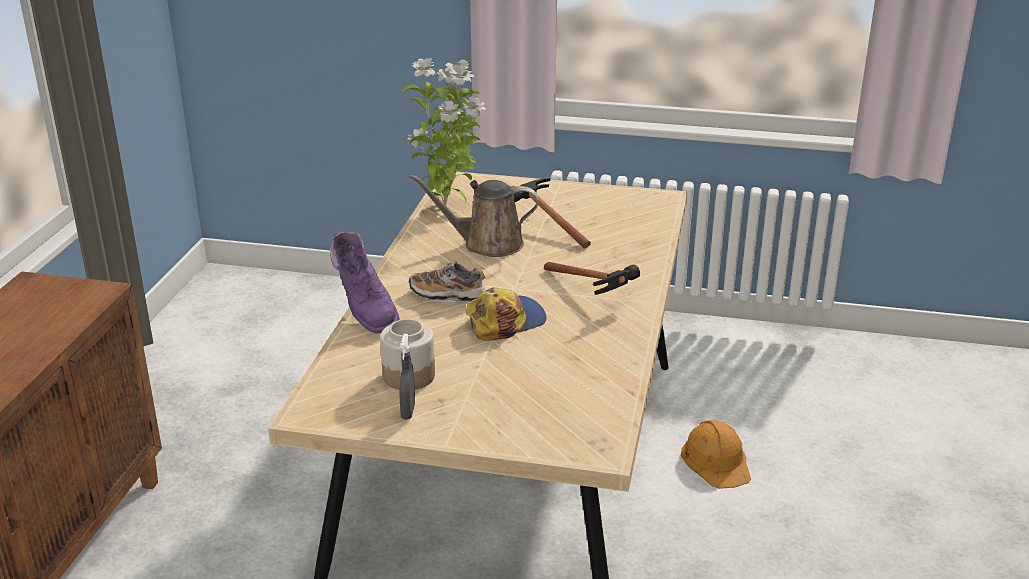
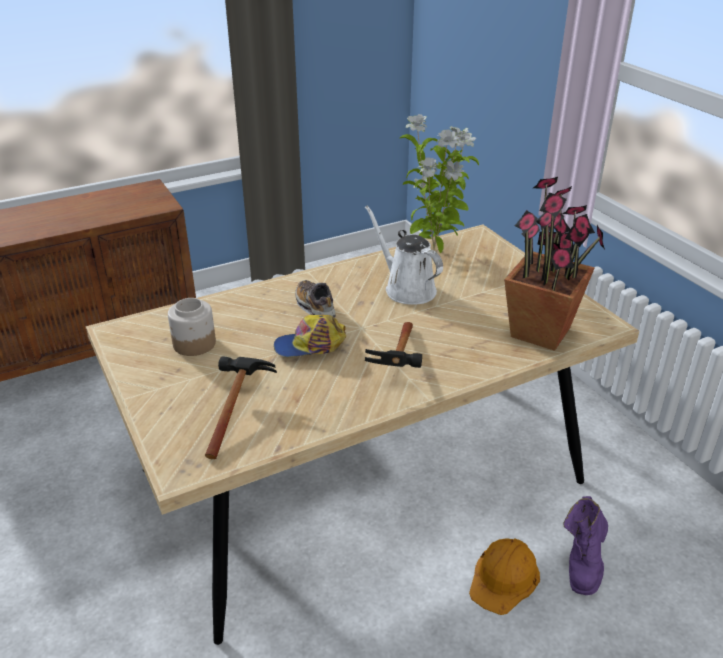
camera: 50 degrees right, 5 degrees up
purple boot [330,230,400,334] -> purple boot moved to [563,496,608,595]
grey spray bottle [399,334,415,420] -> none
brown watering can [409,174,539,257] -> white watering can [365,206,443,305]
cap [466,287,547,341] -> cap turned 150 degrees clockwise [274,315,346,357]
hammer [513,178,591,248] -> hammer moved to [205,357,277,459]
none -> potted plant [504,177,605,351]

